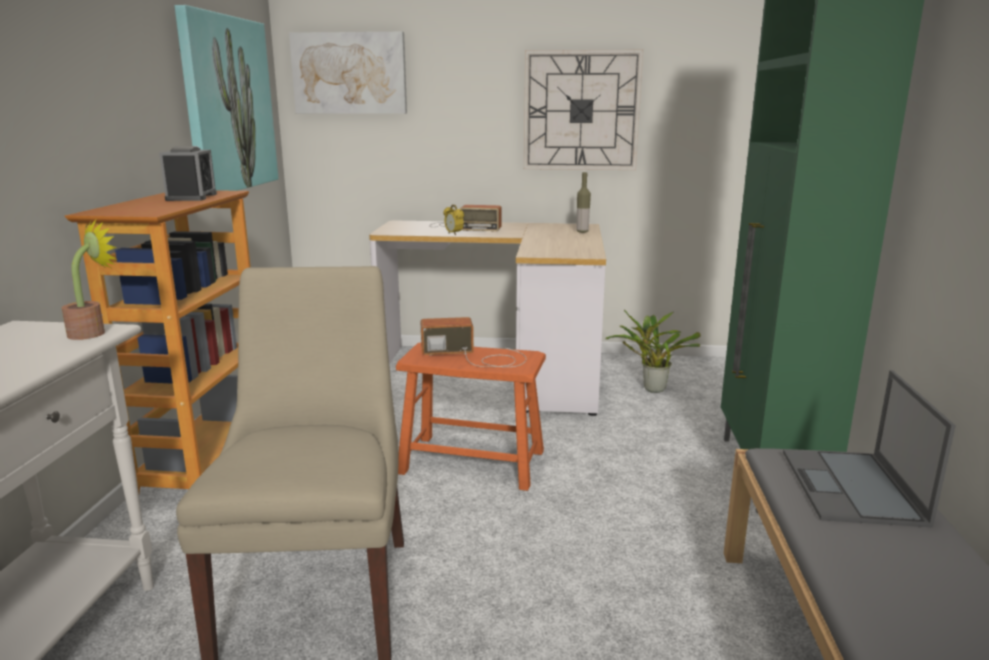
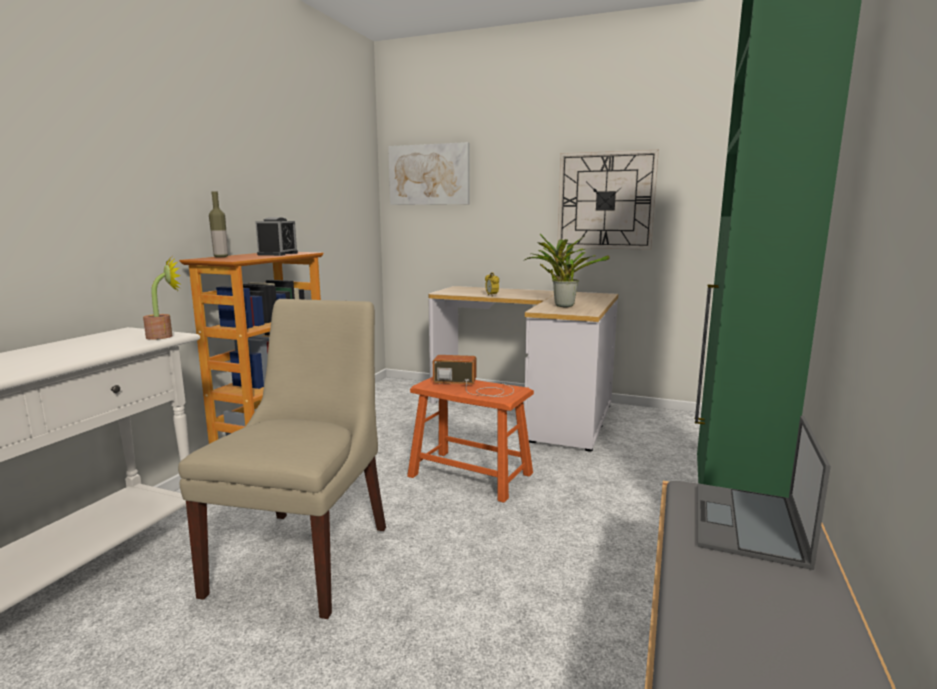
camera: 15 degrees right, 5 degrees down
picture [174,5,278,191] -> none
radio [430,205,501,232] -> none
bottle [576,172,591,233] -> bottle moved to [209,191,228,257]
potted plant [606,310,701,393] -> potted plant moved to [524,234,610,307]

